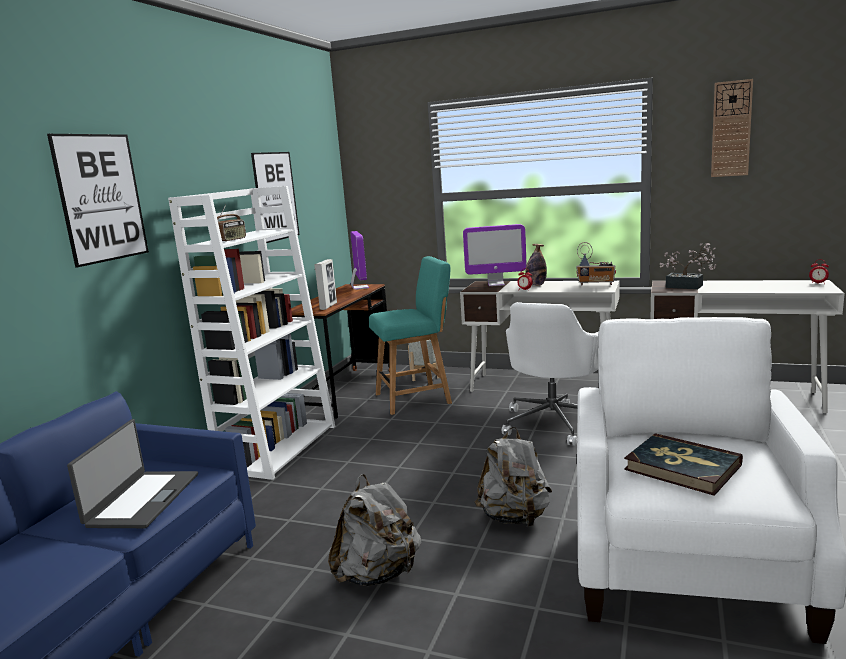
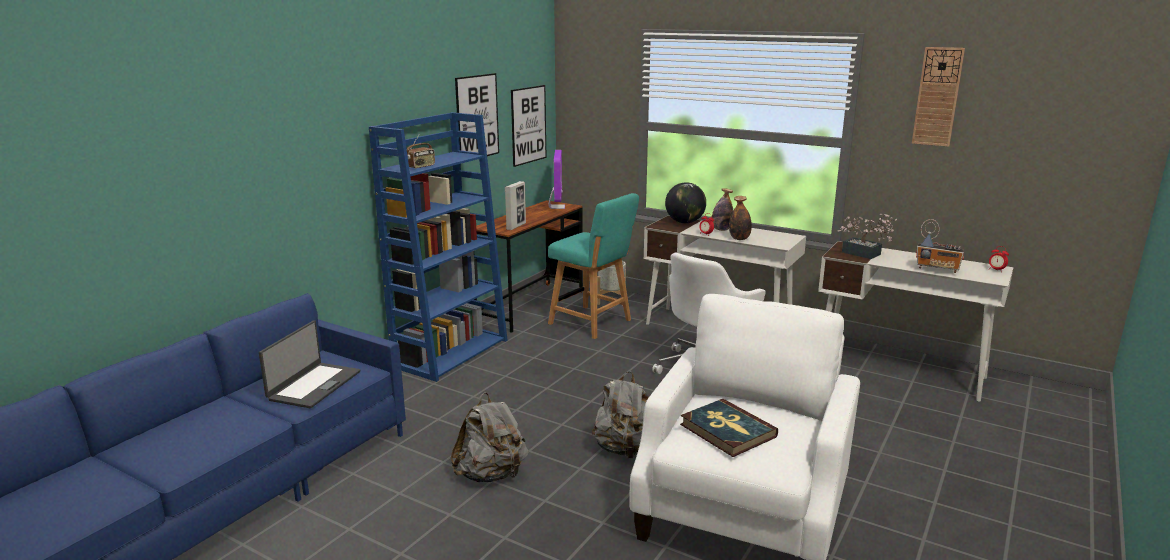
camera: 10 degrees right, 5 degrees up
picture [47,134,149,267] -> picture moved to [511,85,547,167]
white bookcase [168,186,335,480] -> blue bookcase [369,112,508,382]
turquoise chair [369,256,452,415] -> turquoise chair turned 45 degrees clockwise [548,193,639,339]
monitor [463,224,526,286] -> globe [665,182,706,223]
radio [576,242,616,286] -> radio moved to [916,219,964,273]
none -> bottle [729,196,752,240]

